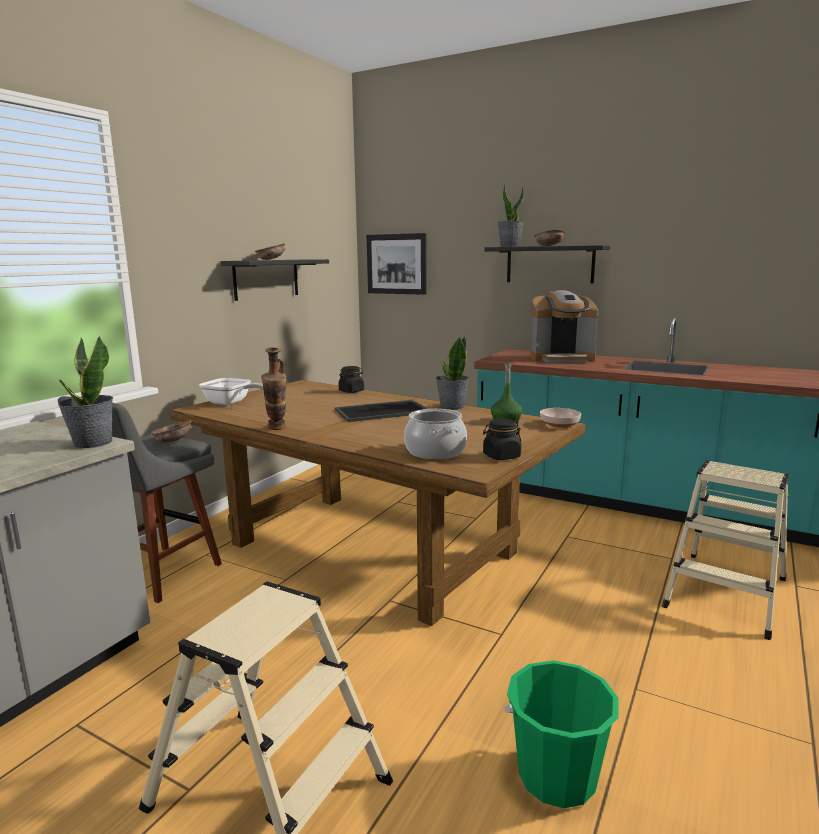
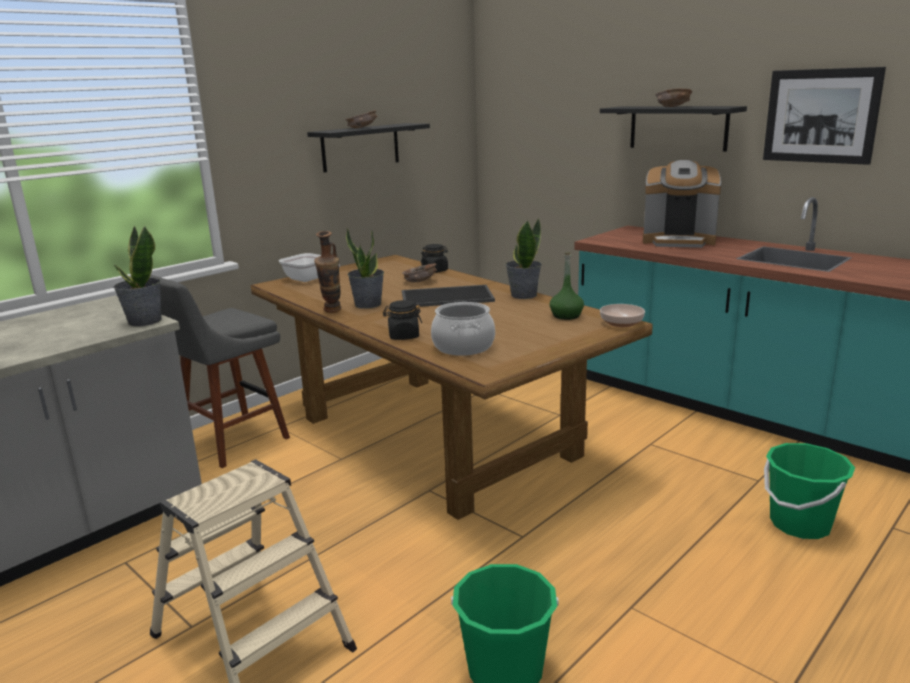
camera: 15 degrees right, 5 degrees up
brown bowl [151,420,193,443] -> brown bowl moved to [402,263,437,282]
picture [367,233,427,295] -> picture moved to [763,67,886,165]
black jar [483,418,521,460] -> black jar moved to [383,300,422,340]
potted plant [498,184,524,247] -> potted plant moved to [346,228,384,309]
beige step ladder [662,460,789,640] -> green bucket [764,443,855,539]

